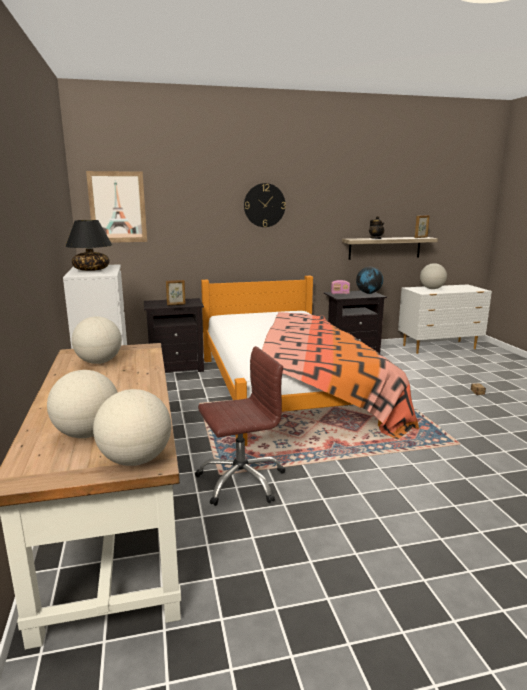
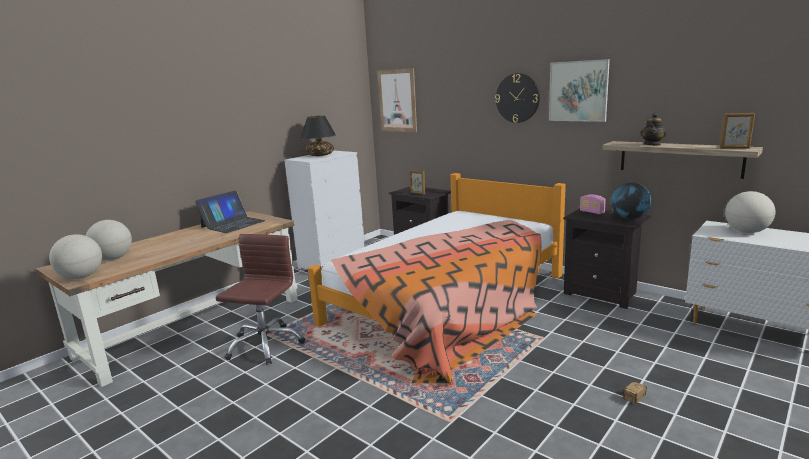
camera: 55 degrees right, 0 degrees up
globe [72,316,122,364] -> laptop [195,190,266,233]
brown office chair [195,346,285,506] -> brown office chair turned 105 degrees counterclockwise [216,234,305,365]
none -> picture [549,59,610,122]

